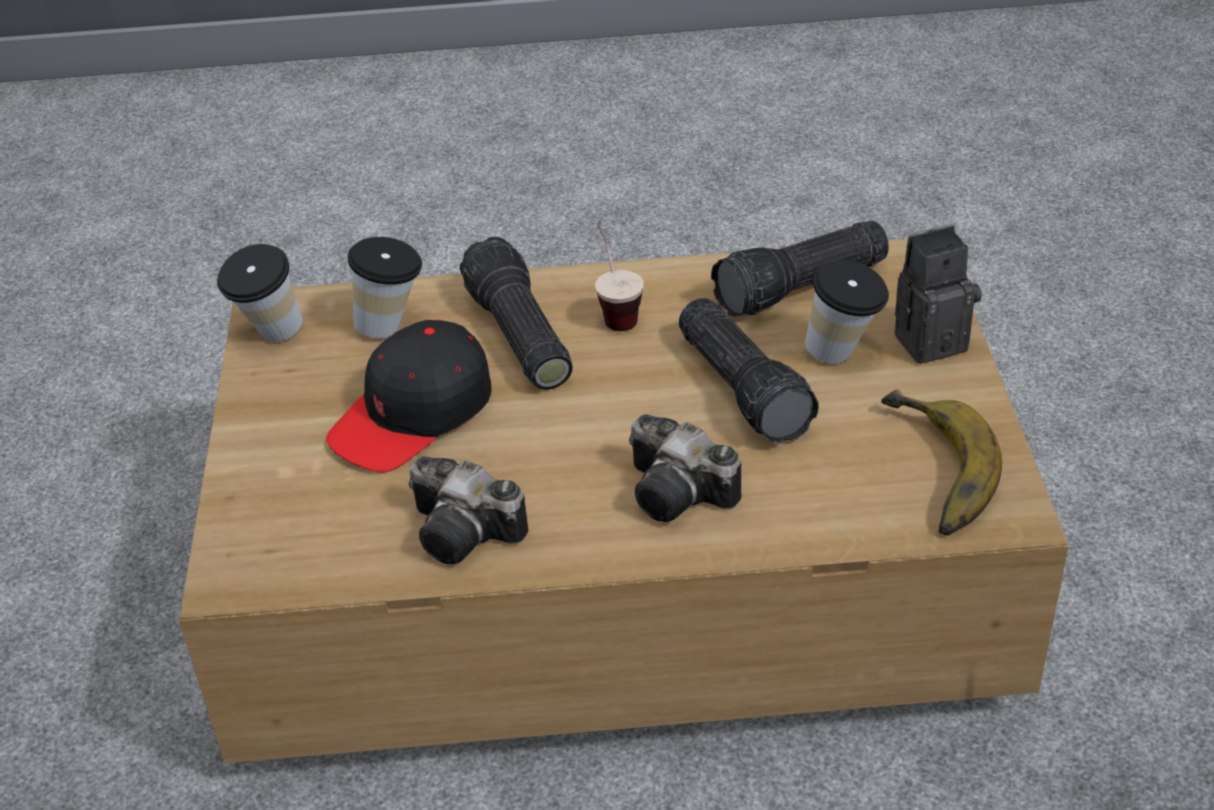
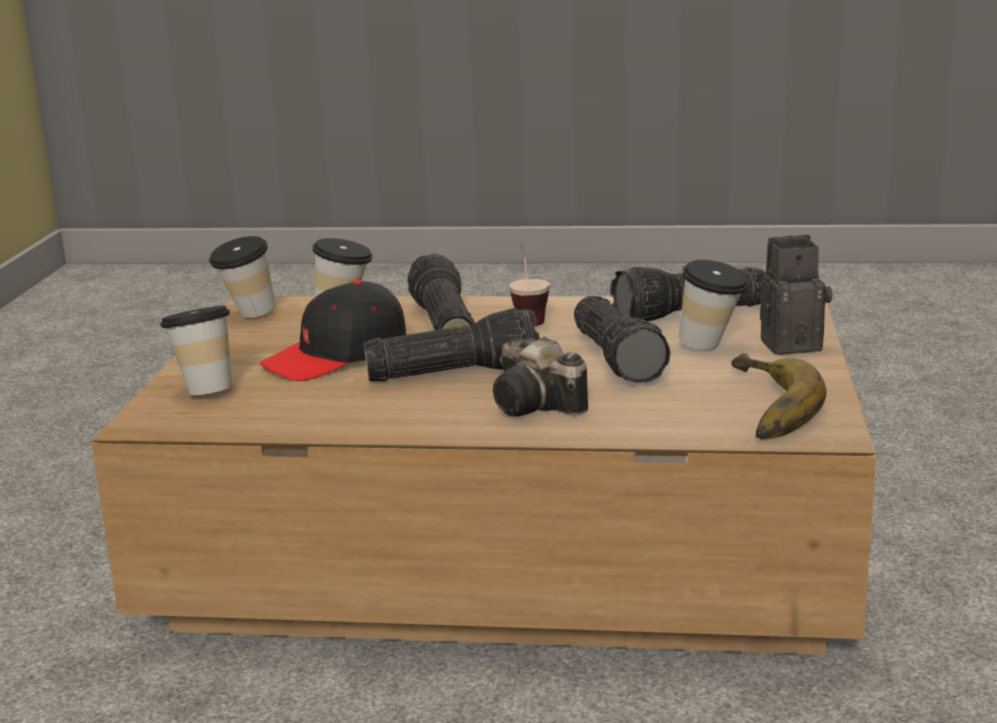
camera: 10 degrees right, 20 degrees down
camera [409,456,529,564] -> none
none -> cup [160,306,232,396]
none -> flashlight [363,308,540,382]

